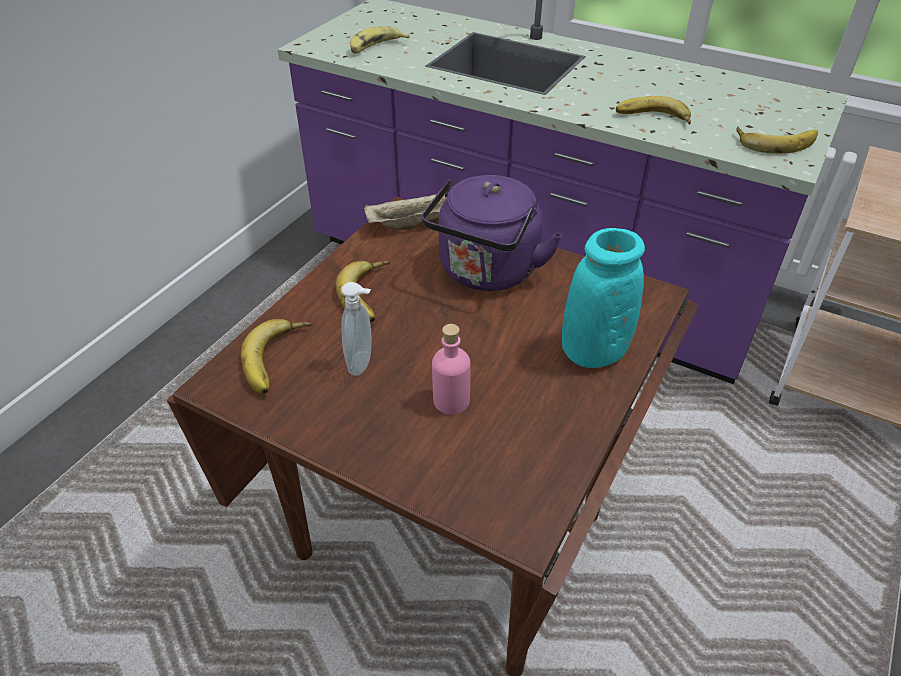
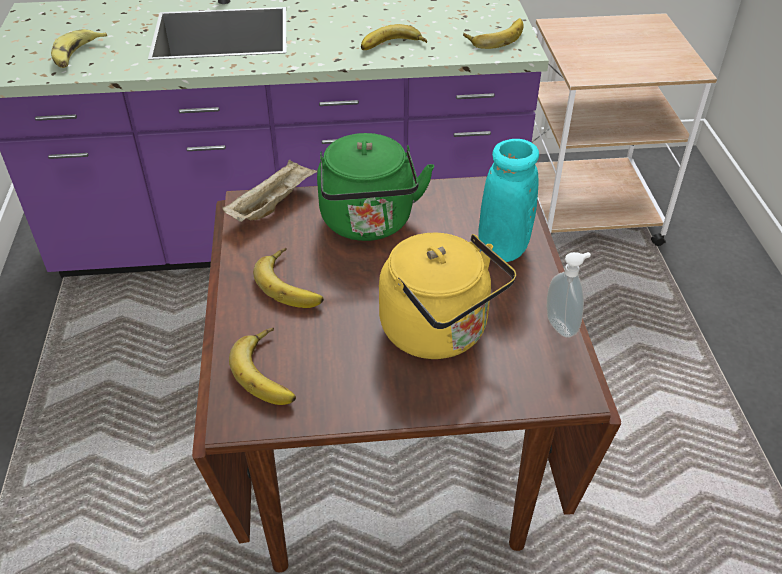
camera: 35 degrees left, 0 degrees up
soap dispenser [341,282,371,376] -> soap dispenser moved to [547,252,591,338]
purple kettle [422,175,563,291] -> green kettle [317,133,434,241]
pink bottle [432,324,470,414] -> yellow kettle [379,233,516,359]

